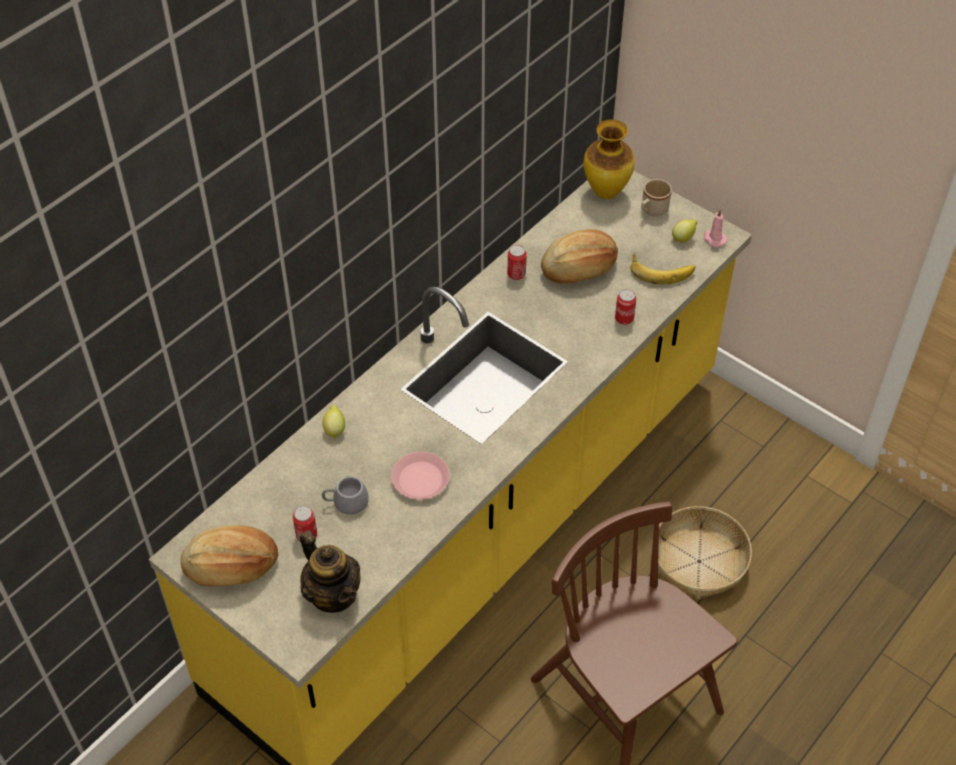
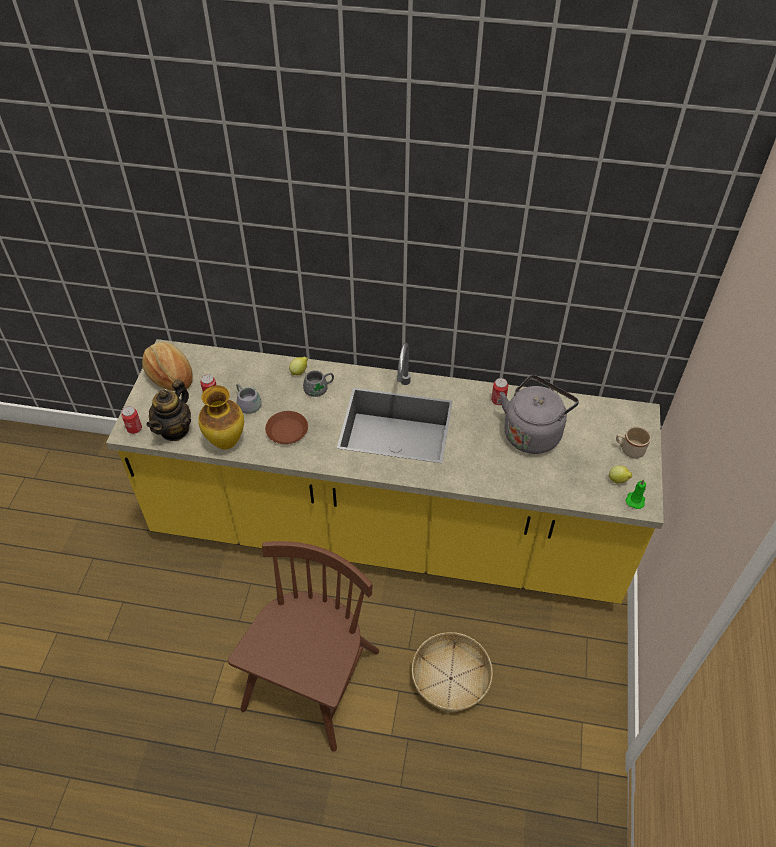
camera: 60 degrees right, 0 degrees up
pink plate [391,452,450,500] -> brown plate [265,411,308,444]
bread [541,229,618,284] -> grey kettle [500,375,579,454]
vase [584,119,635,199] -> vase moved to [198,385,244,449]
can [615,289,636,325] -> can moved to [121,406,142,434]
banana [630,253,695,284] -> none
pink candle [704,209,727,247] -> green candle [625,479,646,509]
none -> grey mug [303,370,334,399]

